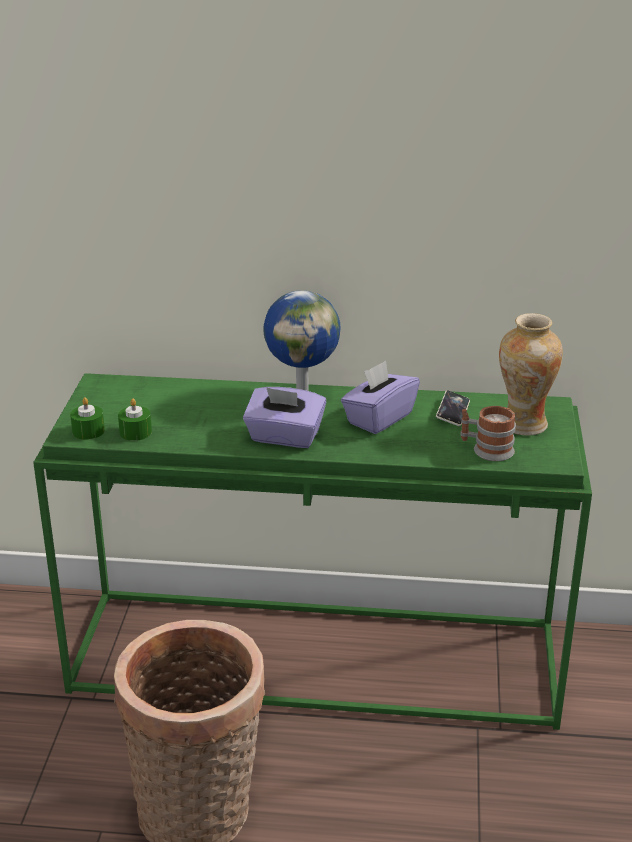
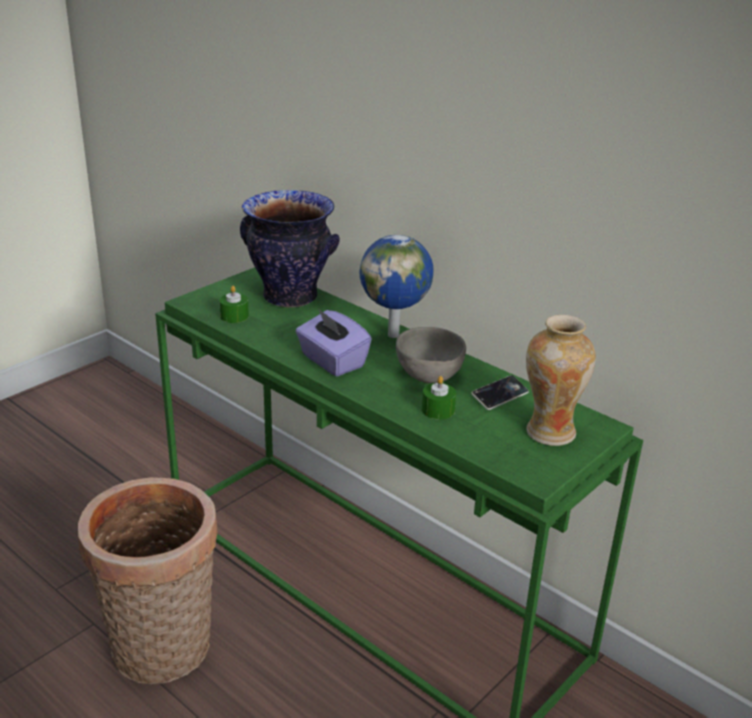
camera: 35 degrees right, 0 degrees up
green candle [70,397,105,440] -> green candle moved to [422,376,456,419]
purple tissue box [341,361,420,434] -> grey bowl [396,327,466,383]
mug [460,406,516,461] -> none
none -> vase [240,190,340,307]

